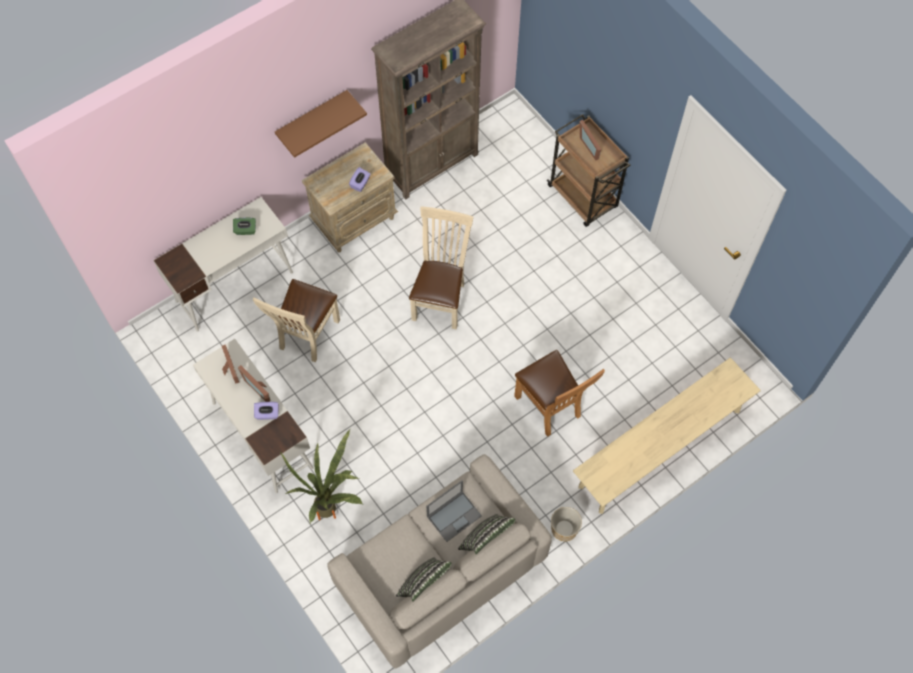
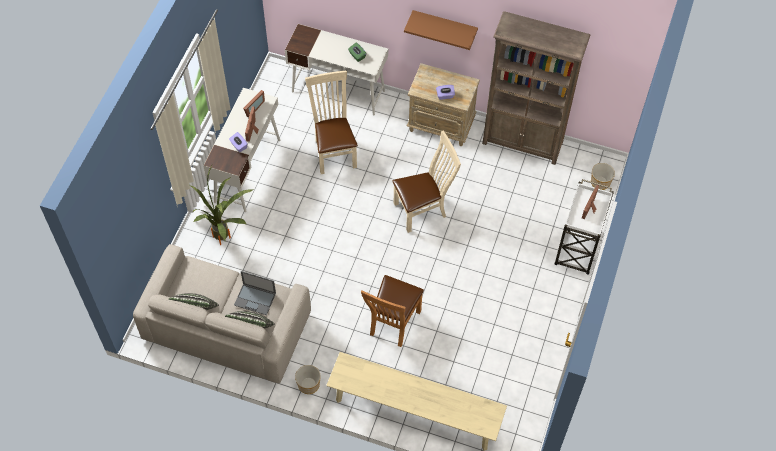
camera: 55 degrees right, 5 degrees down
beige chair [253,279,340,362] -> beige chair turned 90 degrees clockwise [305,70,358,174]
brown cart [547,114,631,227] -> white cart [555,179,614,274]
none -> planter [591,163,615,190]

